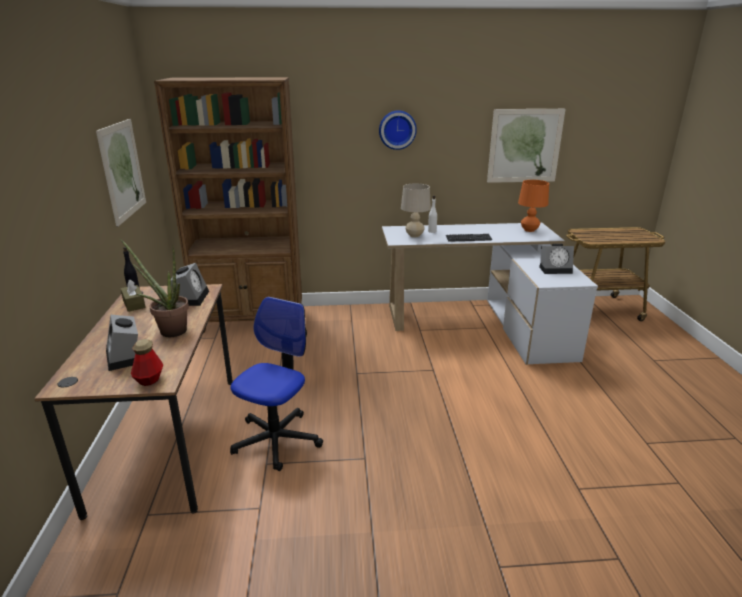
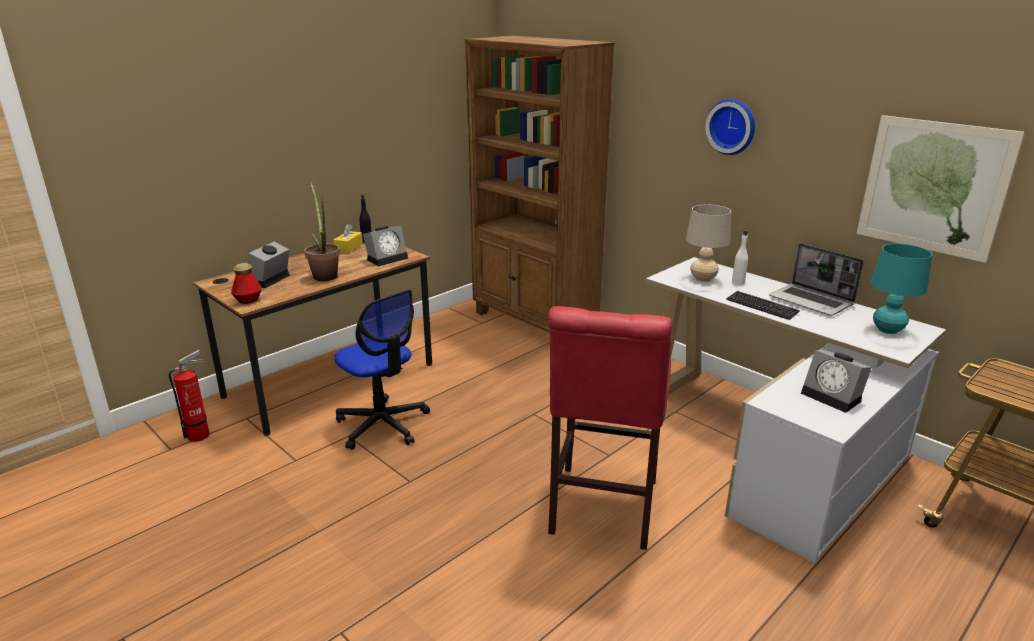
camera: 50 degrees right, 0 degrees up
picture [96,119,146,227] -> none
brown tissue box [120,279,146,312] -> yellow tissue box [333,224,363,254]
office chair [230,297,323,471] -> office chair turned 60 degrees clockwise [334,290,430,450]
orange table lamp [518,180,549,232] -> turquoise table lamp [871,244,932,334]
none -> fire extinguisher [169,350,209,442]
none -> red stool [548,306,672,550]
none -> laptop [769,243,864,316]

